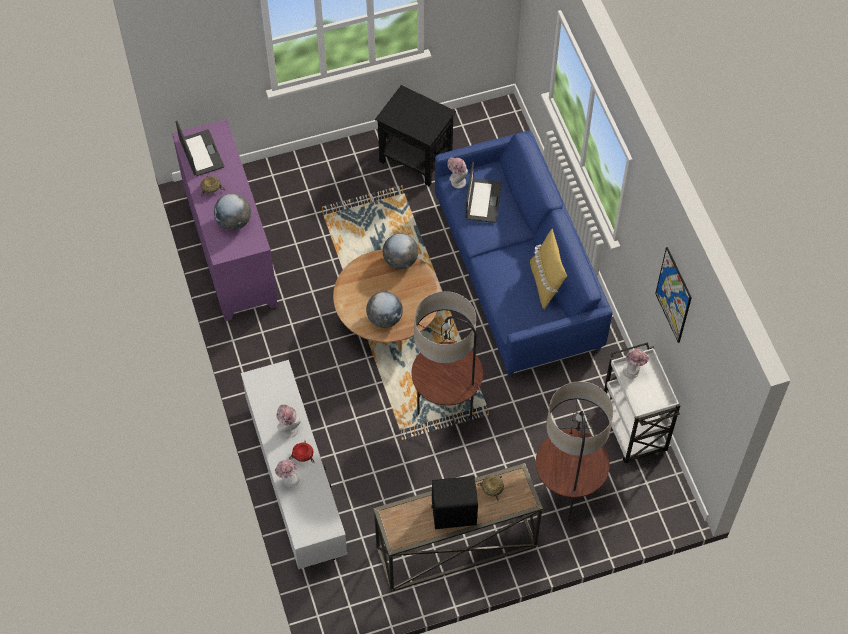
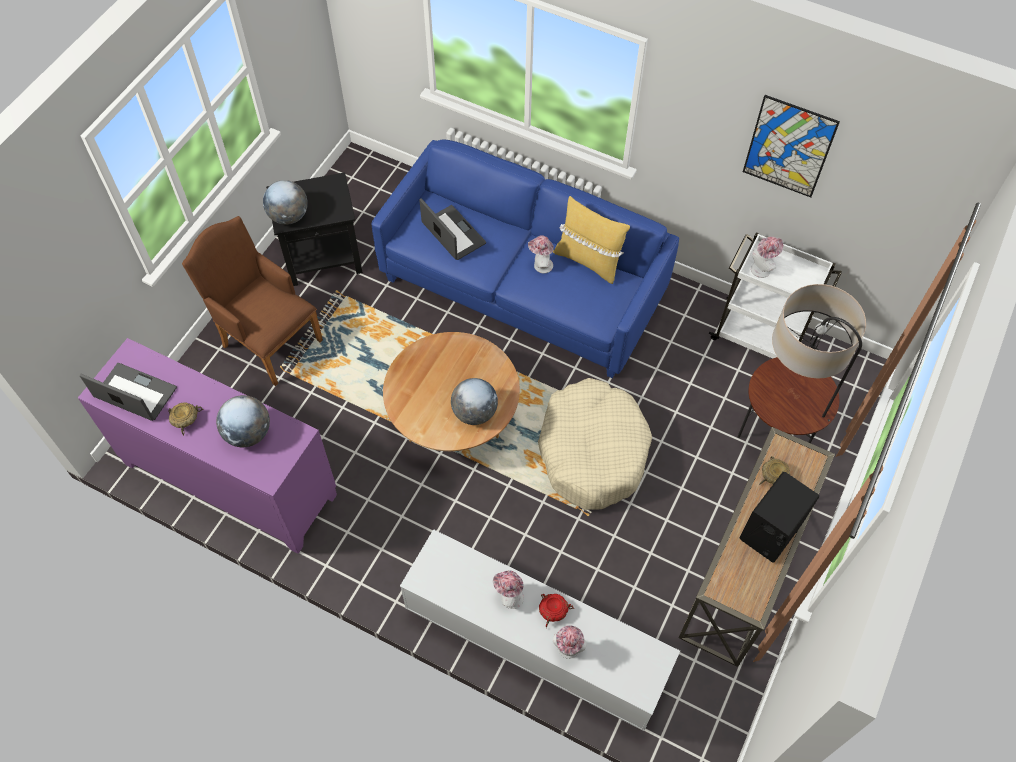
camera: 45 degrees left, 0 degrees up
globe [383,233,418,269] -> globe moved to [263,180,308,225]
floor lamp [411,291,483,419] -> beige dog bed [538,378,652,510]
hat [448,157,468,189] -> hat moved to [528,235,554,273]
none -> brown armchair [182,216,323,386]

